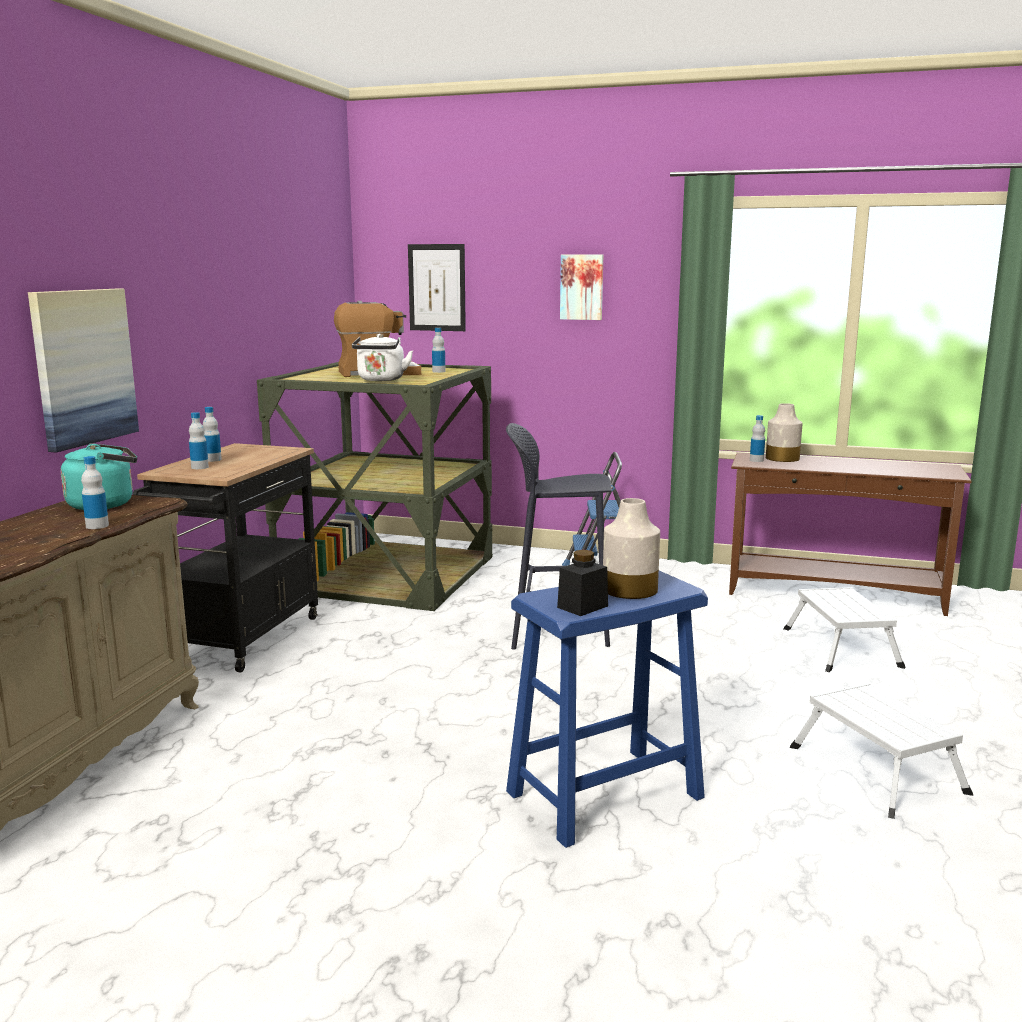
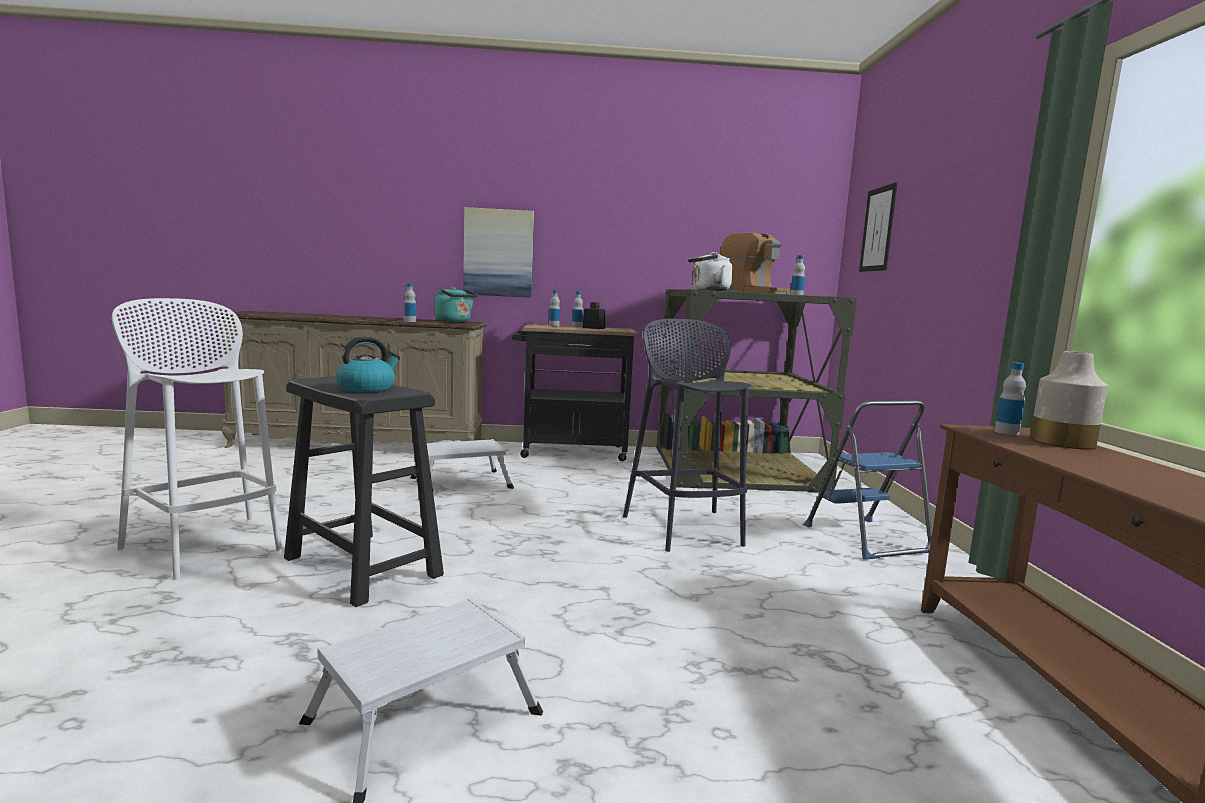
camera: 70 degrees right, 5 degrees down
blue stool [506,571,708,848] -> black stool [284,376,444,607]
black jar [557,550,608,616] -> black jar moved to [582,302,605,329]
picture [560,254,603,320] -> none
beige vase [603,498,660,599] -> kettle [336,336,400,392]
white step ladder [783,587,906,672] -> white step ladder moved to [410,439,514,489]
none -> white stool [112,298,282,579]

